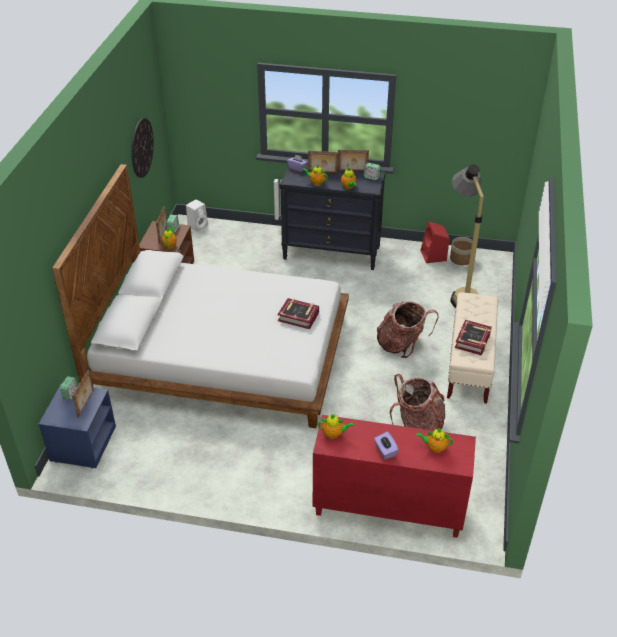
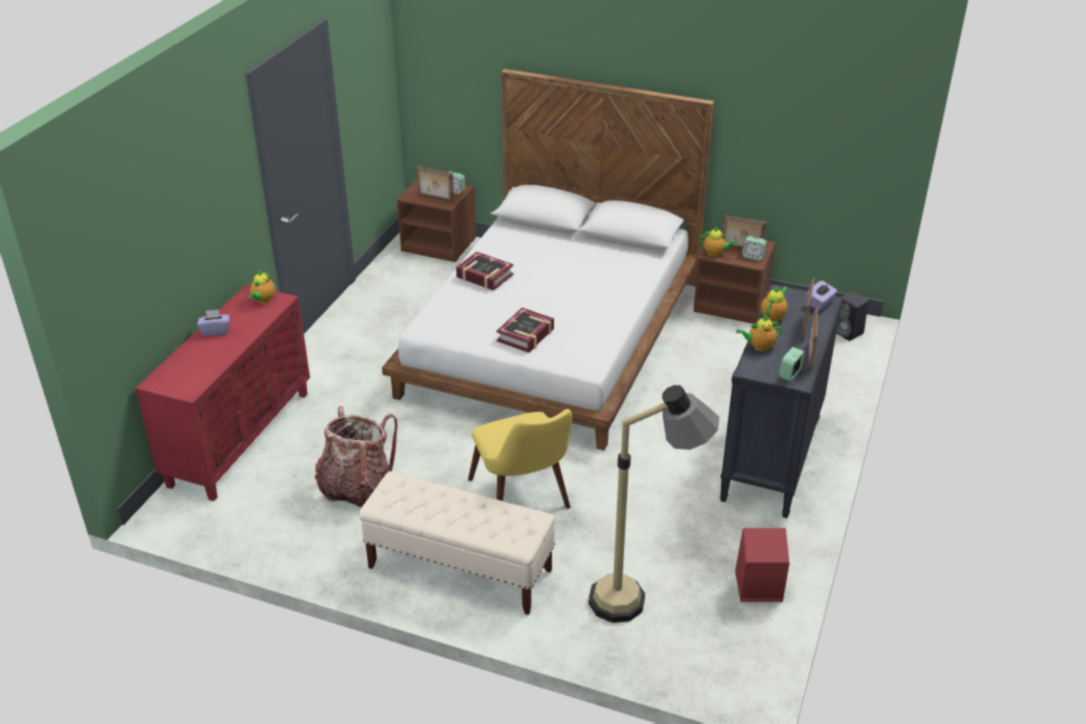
camera: 100 degrees right, 5 degrees down
blue nightstand [39,383,116,468] -> brown nightstand [397,180,476,262]
wall clock [131,118,154,178] -> none
white speaker [186,200,208,231] -> black speaker [836,291,869,341]
backpack [377,301,439,358] -> yellow chair [468,409,572,509]
teapot [416,428,453,453] -> none
planter [450,237,473,265] -> none
book [455,320,492,355] -> book moved to [456,252,514,291]

